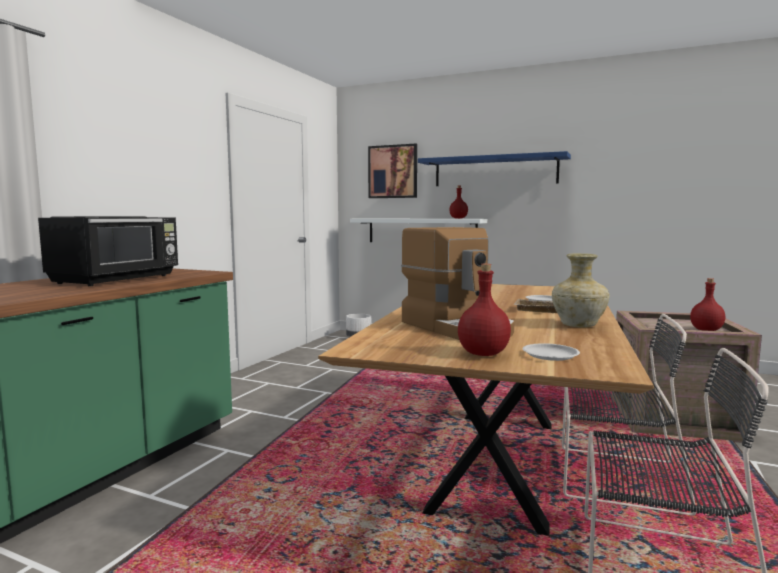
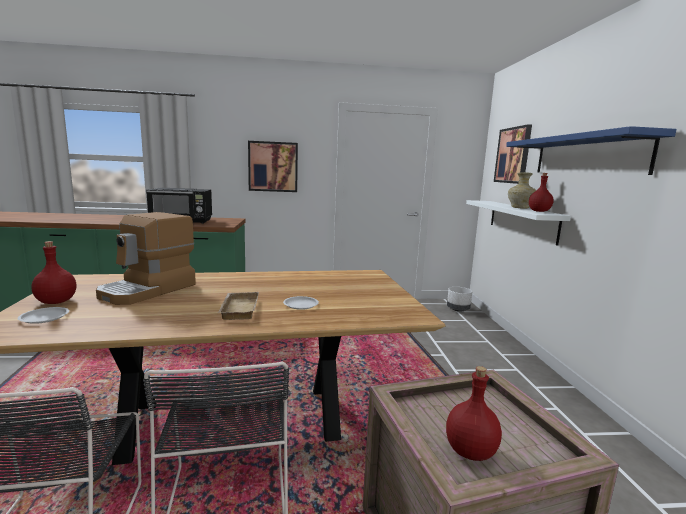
camera: 60 degrees right, 5 degrees up
beige vase [552,253,610,328] -> beige vase moved to [508,172,536,209]
none -> picture [248,141,298,192]

